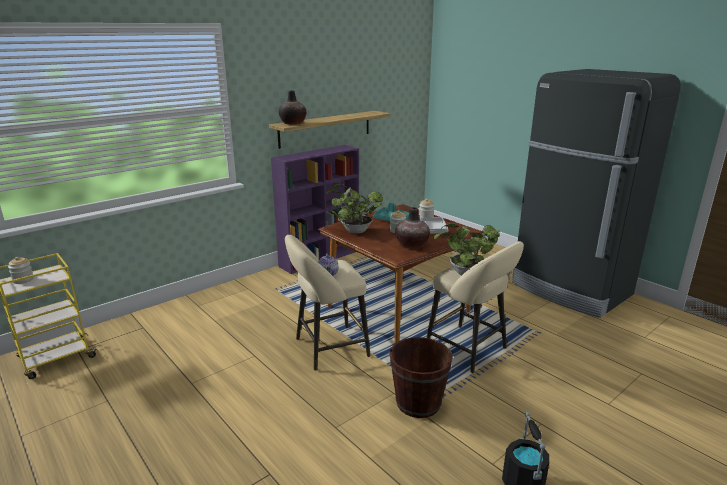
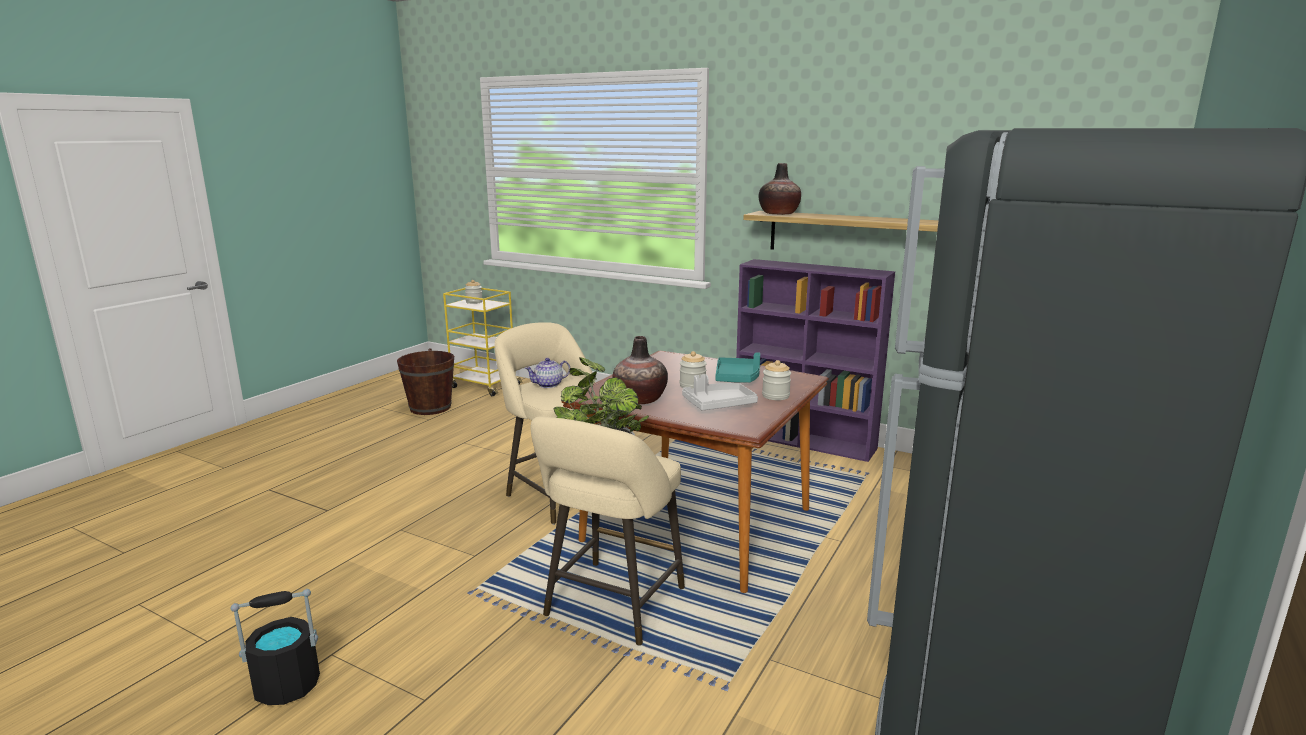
camera: 70 degrees right, 5 degrees down
potted plant [326,183,383,234] -> none
brown bucket [389,337,453,418] -> brown bucket moved to [397,348,454,415]

